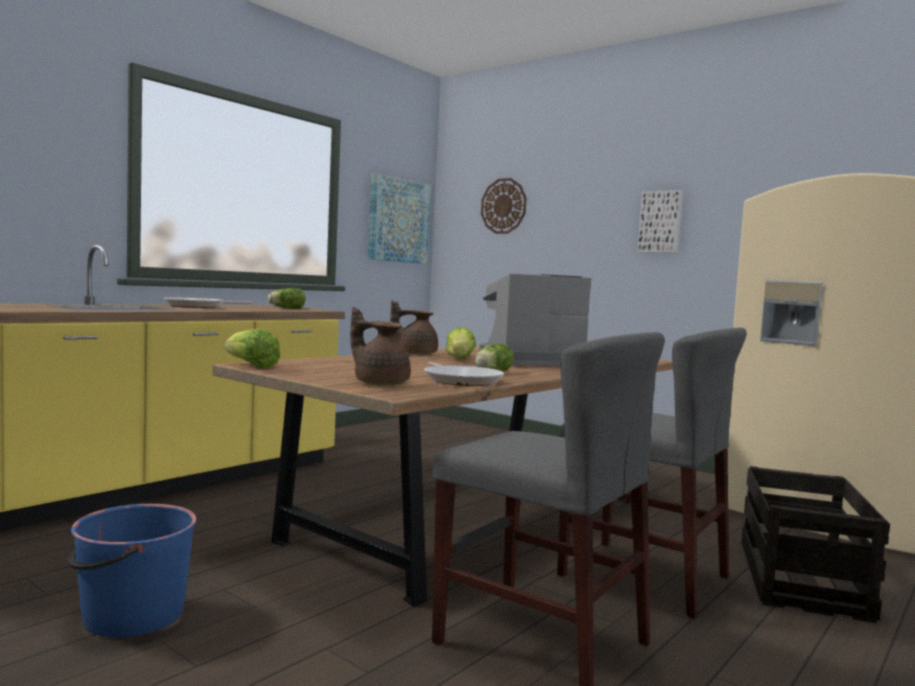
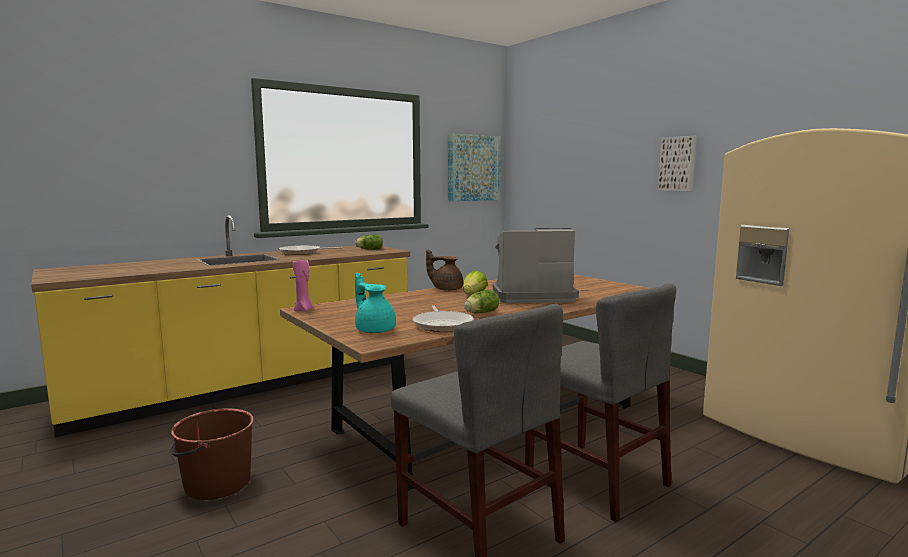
camera: 15 degrees right, 5 degrees up
blue bucket [67,504,197,638] -> brown bucket [171,408,254,500]
lettuce [224,329,280,368] -> pink candle [293,260,313,311]
brown teapot [350,307,411,385] -> turquoise teapot [355,273,396,333]
wall clock [481,178,527,234] -> none
crate [741,466,890,623] -> none

